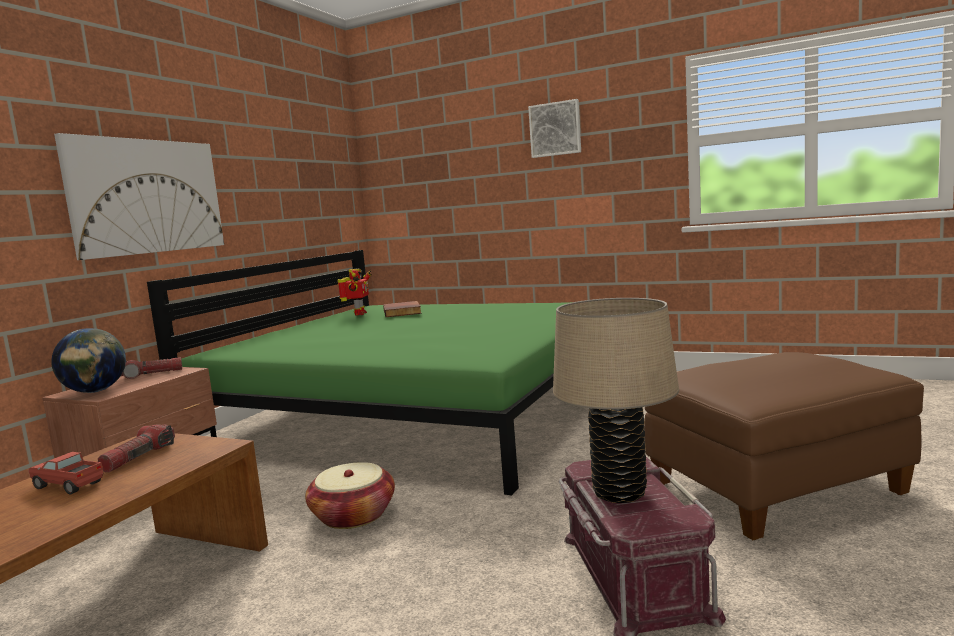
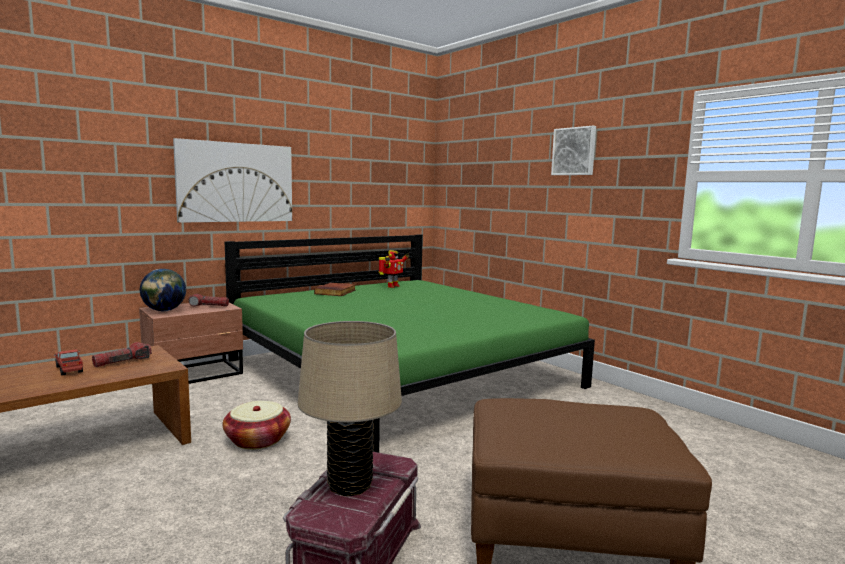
camera: 25 degrees right, 0 degrees up
book [383,301,422,317] -> book moved to [314,283,356,296]

